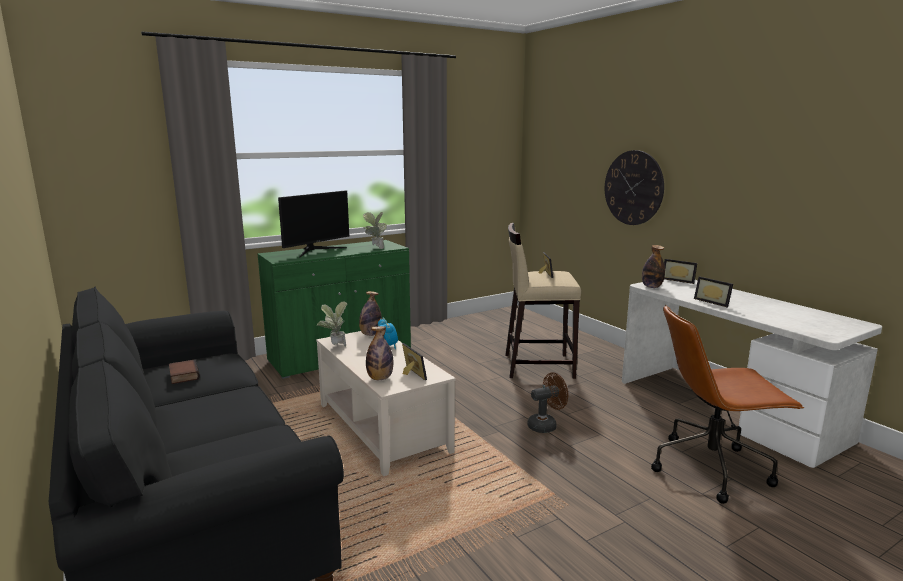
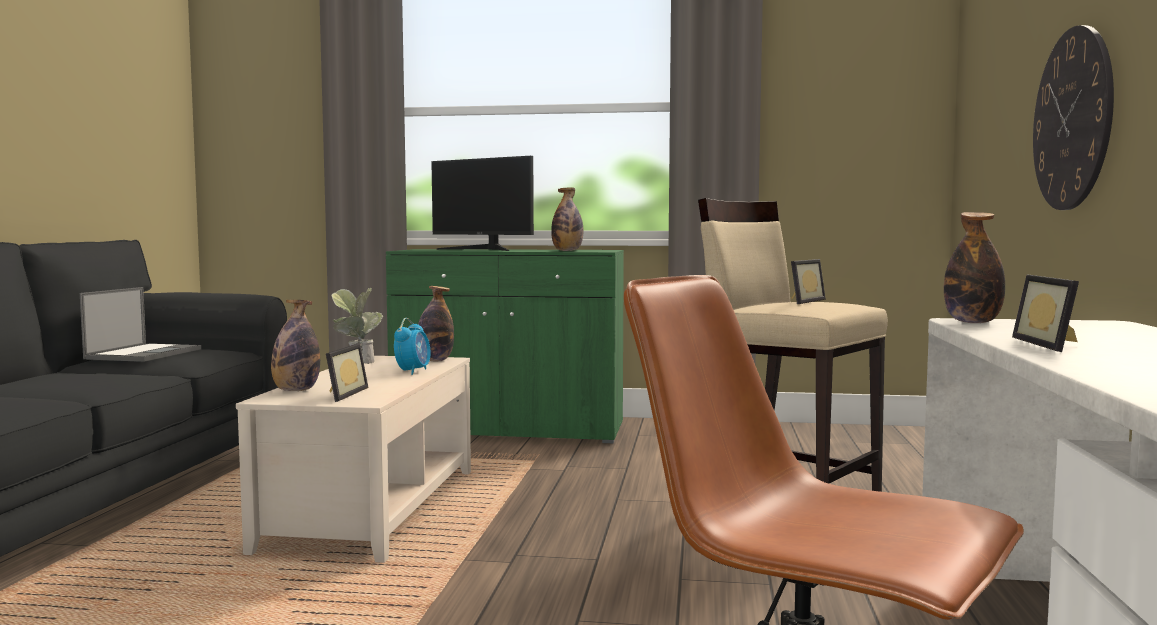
camera: 40 degrees right, 10 degrees down
book [169,359,200,384] -> laptop [80,287,201,362]
monitor [278,190,349,258] -> monitor turned 45 degrees clockwise [431,156,534,251]
potted plant [363,212,387,249] -> bottle [551,187,583,251]
brown fan [528,372,568,433] -> none
picture frame [664,259,697,284] -> none

